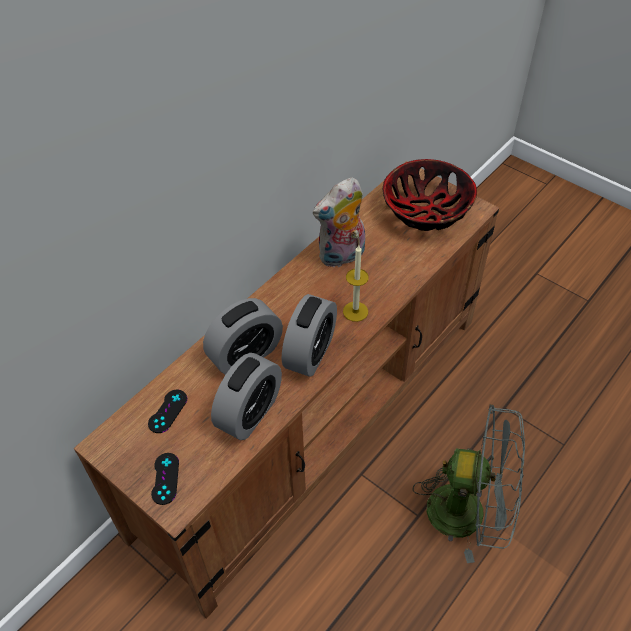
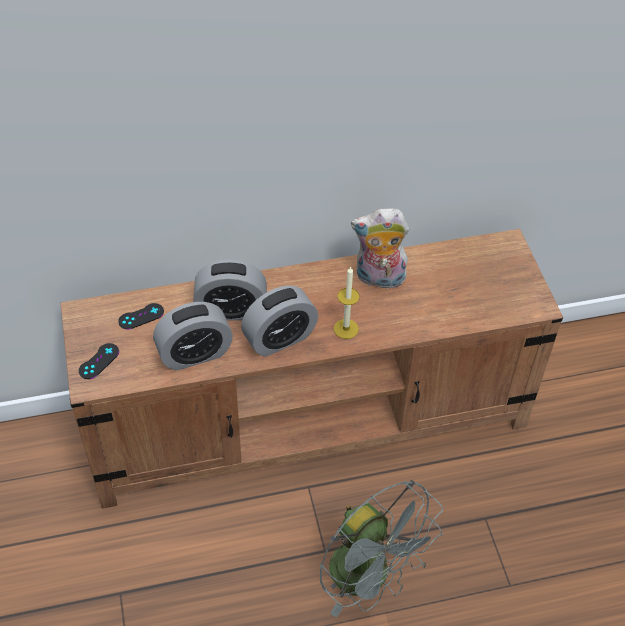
camera: 35 degrees right, 0 degrees up
bowl [383,159,477,231] -> none

